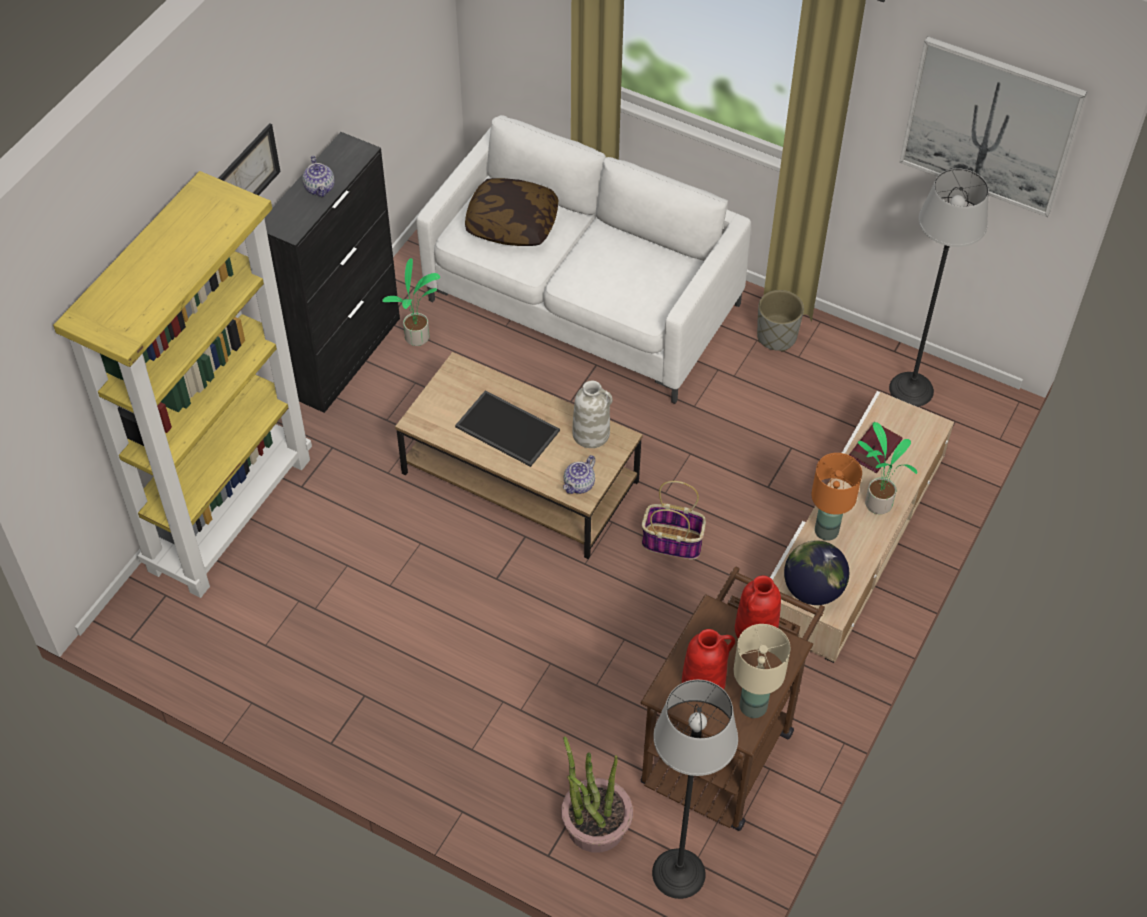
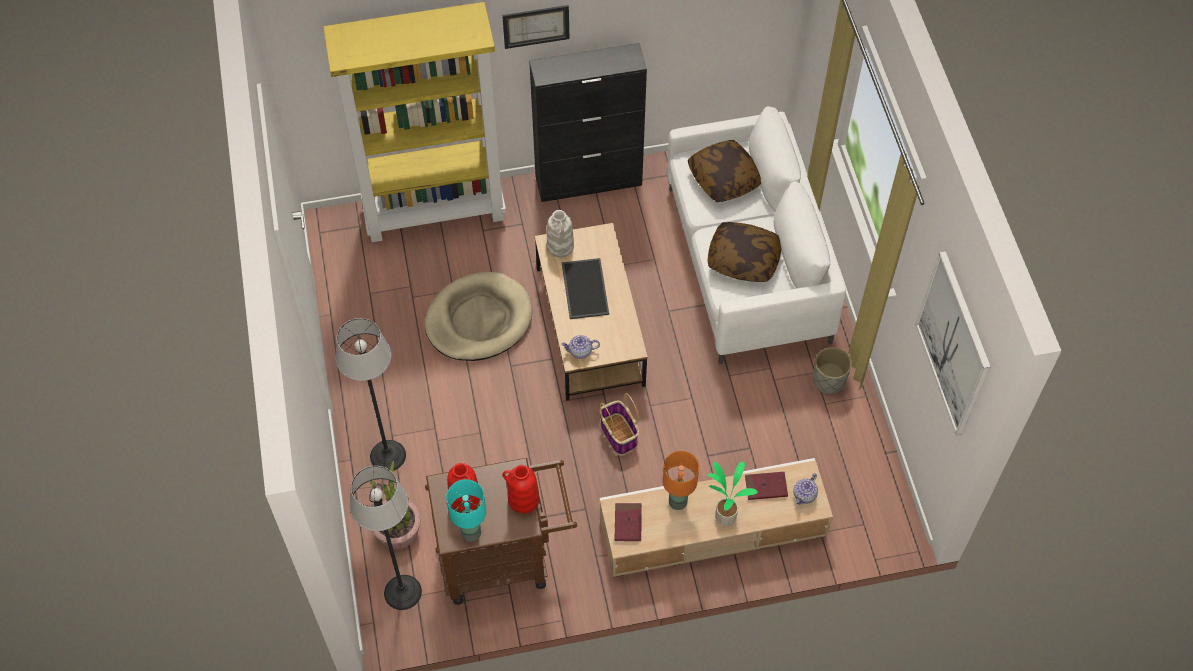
camera: 50 degrees right, 5 degrees up
teapot [302,156,335,197] -> teapot moved to [793,473,818,504]
potted plant [382,258,440,346] -> none
white vase [572,381,613,448] -> white vase moved to [547,210,574,257]
beige table lamp [733,624,791,718] -> turquoise table lamp [446,479,486,542]
globe [784,540,849,605] -> red book [615,503,642,541]
floor lamp [889,168,989,407] -> floor lamp moved to [336,318,406,471]
none -> beige dog bed [425,272,533,361]
none -> pillow [708,222,781,282]

